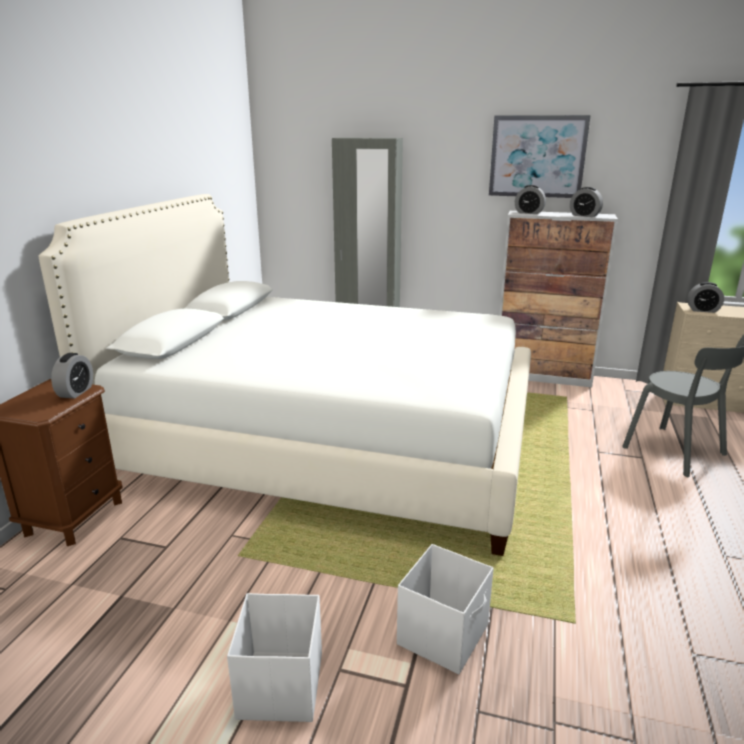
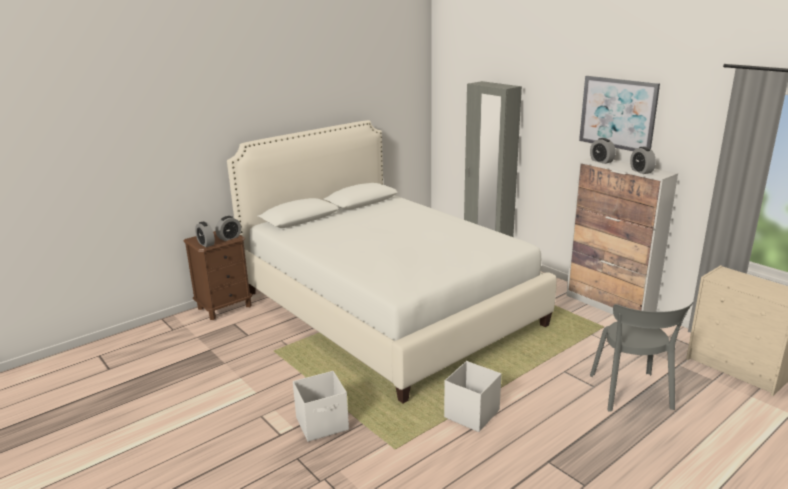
camera: 35 degrees right, 0 degrees up
white storage box [227,593,322,722] -> white storage box moved to [444,361,501,432]
alarm clock [687,282,724,313] -> alarm clock moved to [195,221,215,247]

